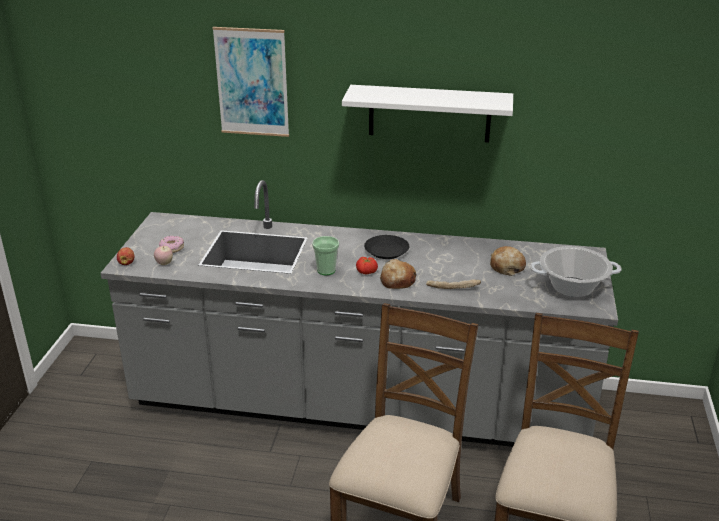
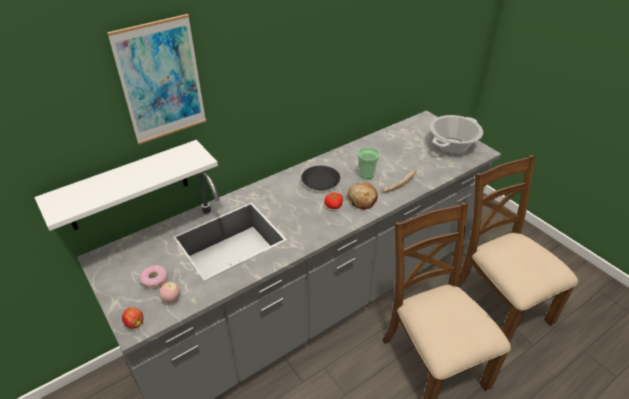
camera: 45 degrees left, 10 degrees up
cup [312,236,339,276] -> cup moved to [357,147,380,179]
white shelf [342,85,513,142] -> white shelf moved to [34,140,218,231]
bread [490,246,526,276] -> none

